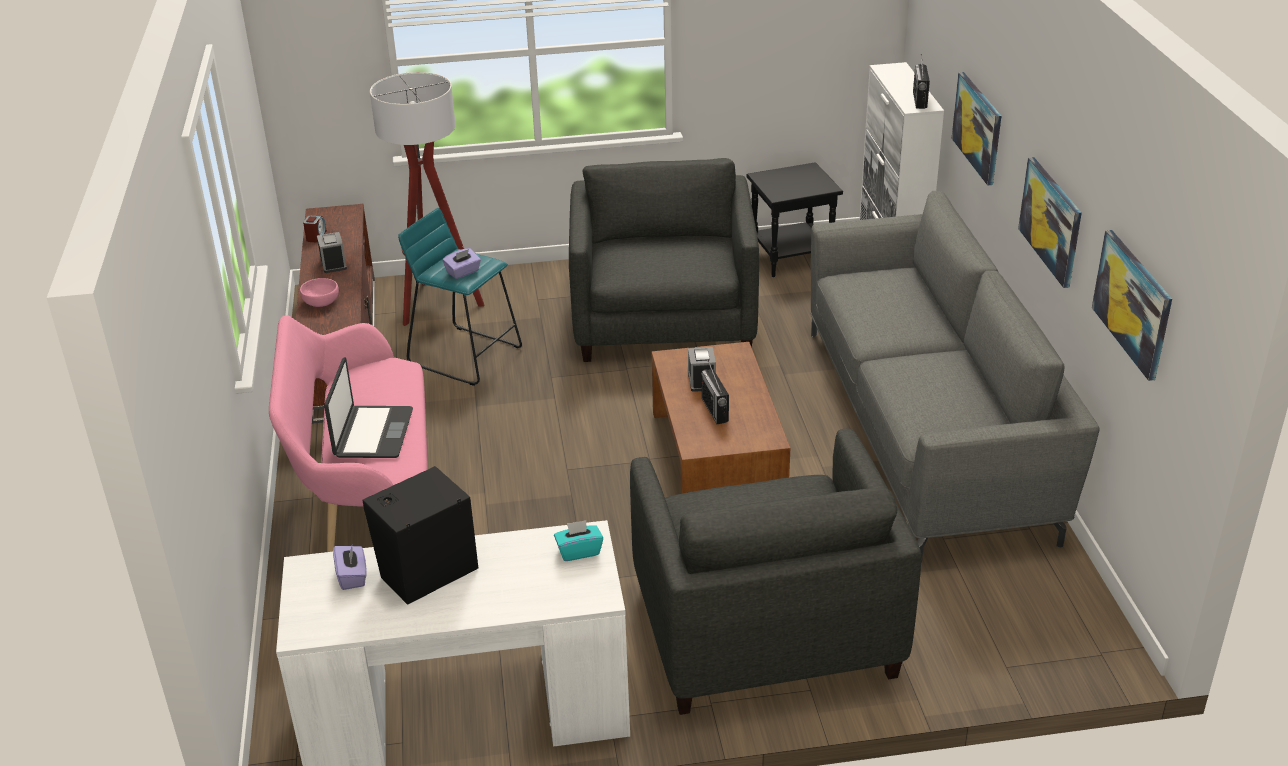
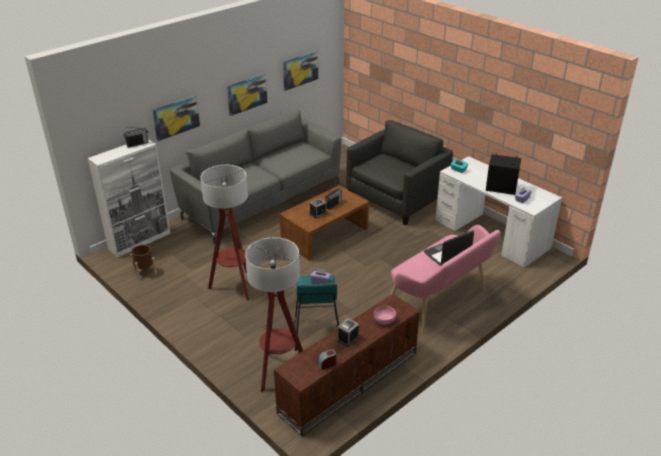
camera: 125 degrees left, 0 degrees up
grey armchair [569,158,759,362] -> floor lamp [200,165,249,301]
black side table [747,162,843,277] -> brown planter [130,245,157,280]

